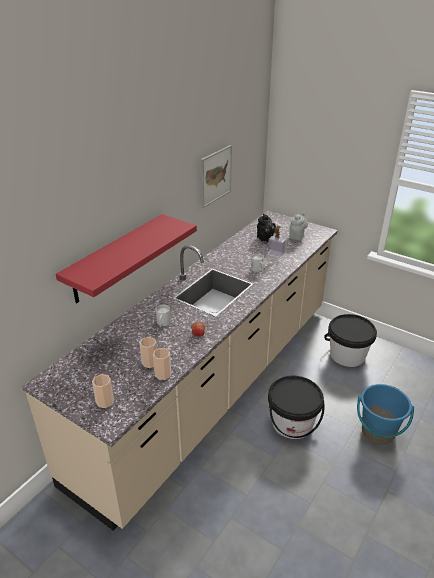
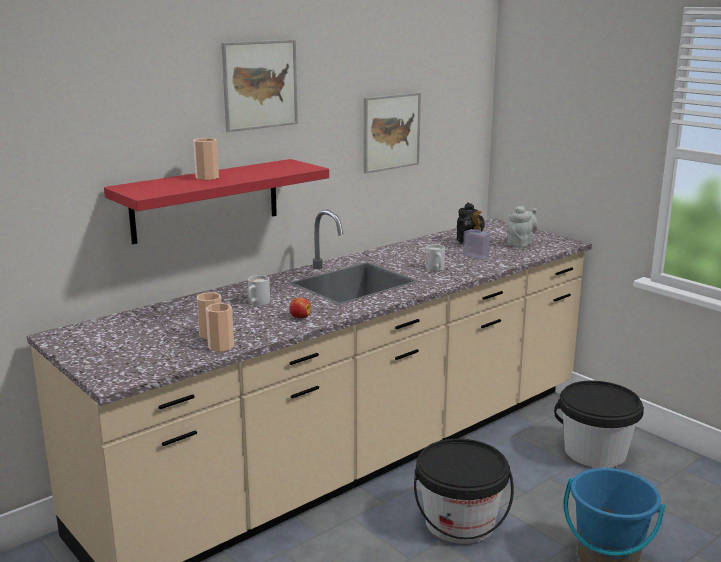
camera: 15 degrees right, 15 degrees down
cup [92,374,114,408] -> cup moved to [193,138,219,180]
none -> picture [221,40,298,132]

